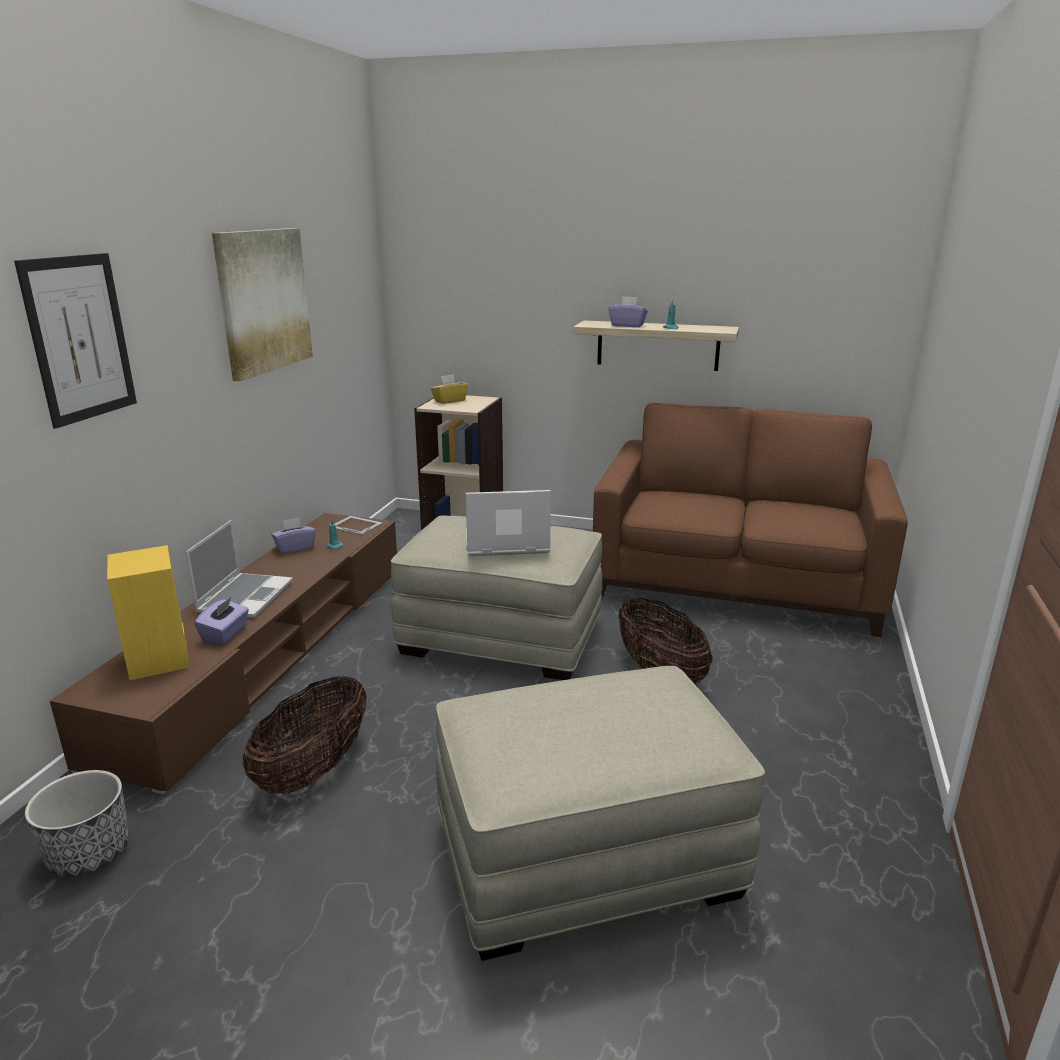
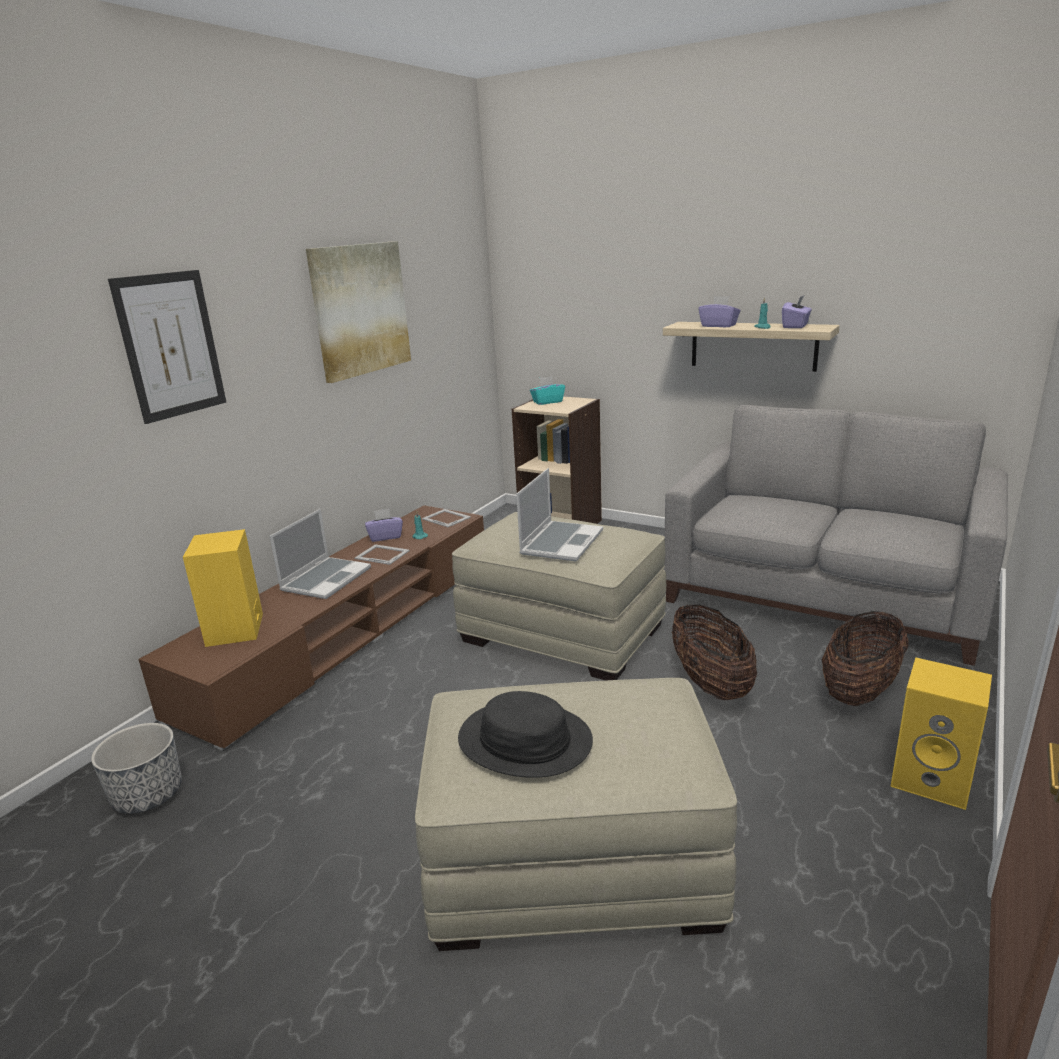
camera: 15 degrees right, 0 degrees up
purple tissue box [194,597,249,645] -> purple tissue box moved to [782,296,812,328]
basket [242,675,367,793] -> basket moved to [821,611,909,706]
yellow tissue box [431,374,468,404] -> turquoise tissue box [530,376,565,405]
laptop [466,490,551,556] -> laptop turned 105 degrees clockwise [516,468,603,561]
brown sofa [593,403,908,637] -> grey sofa [664,405,1008,666]
none -> picture frame [355,544,410,565]
none -> black hat [458,691,593,778]
none -> yellow speaker [890,657,992,810]

